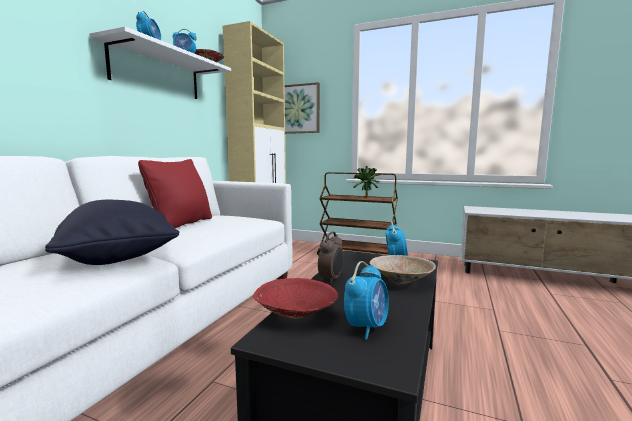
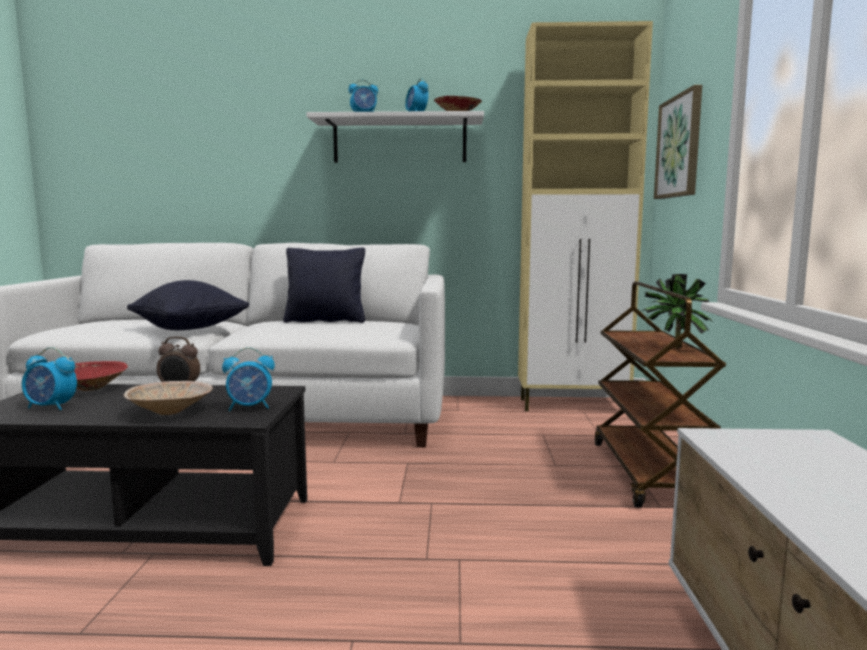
camera: 70 degrees right, 0 degrees up
red pillow [138,159,212,228] -> black pillow [283,247,365,323]

